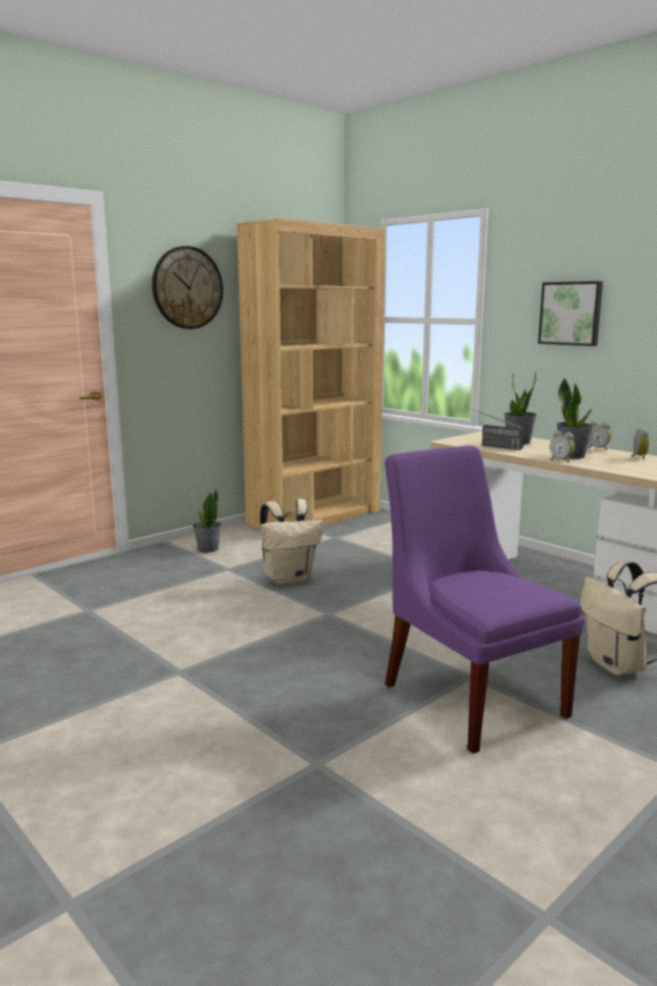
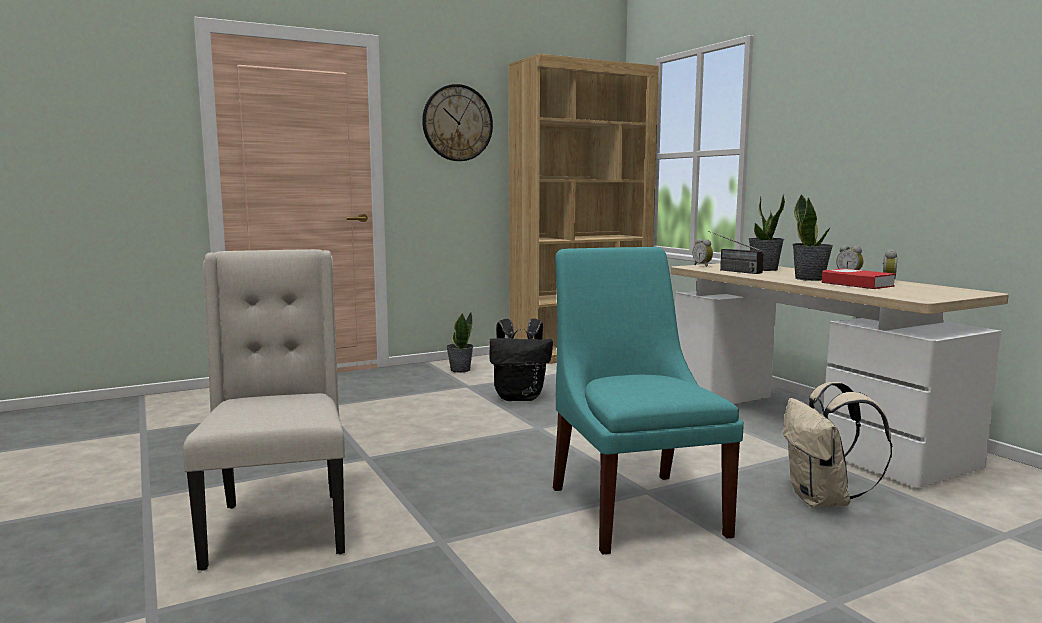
camera: 15 degrees right, 5 degrees down
beige backpack [260,499,323,584] -> black backpack [490,319,553,401]
purple chair [385,445,584,754] -> turquoise chair [553,247,744,555]
picture [538,281,603,346] -> none
alarm clock [550,431,575,463] -> alarm clock moved to [693,239,713,267]
none -> beige chair [183,249,345,571]
none -> book [822,268,896,289]

